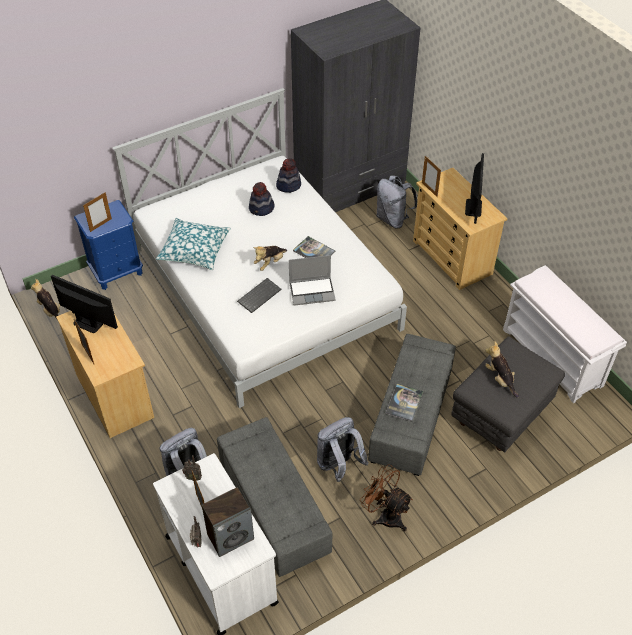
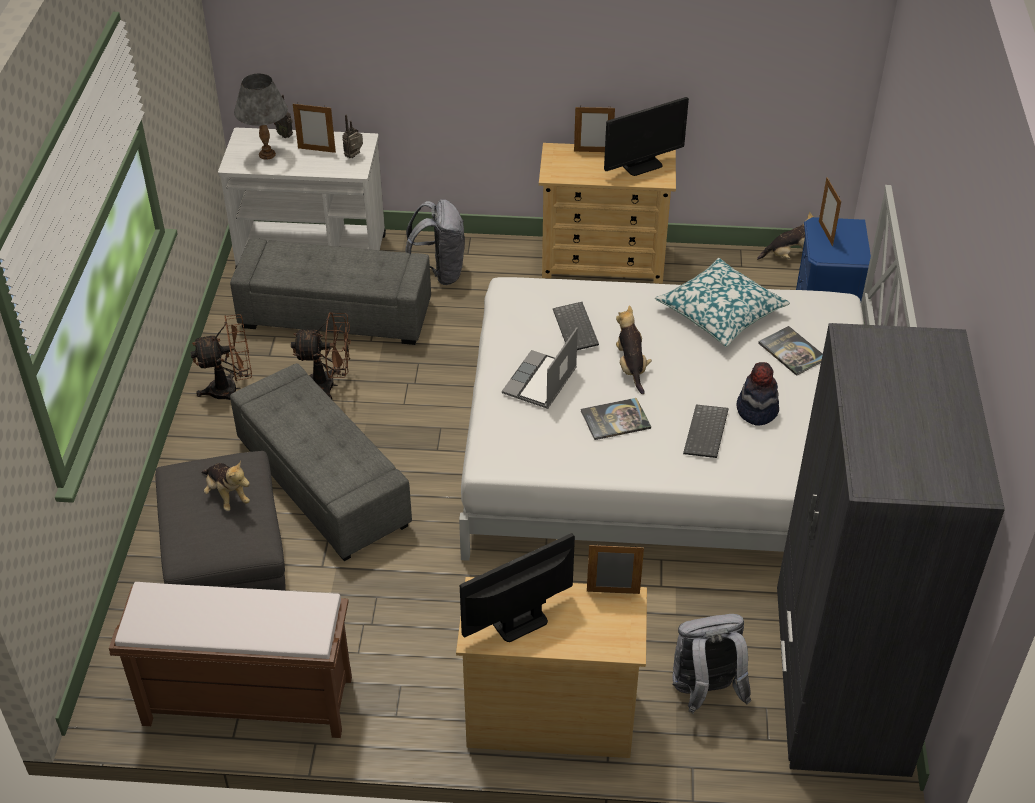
camera: 125 degrees right, 5 degrees down
speaker [202,487,254,557] -> grey table lamp [234,73,288,160]
hat [276,158,301,193] -> none
grey backpack [317,417,369,482] -> brown fan [291,312,351,399]
book [386,384,423,422] -> book moved to [758,326,823,376]
monitor [465,153,484,224] -> monitor turned 105 degrees clockwise [460,533,575,642]
plush toy [485,341,519,398] -> plush toy turned 45 degrees clockwise [201,460,250,511]
white bench [503,265,627,403] -> brown bench [109,582,352,738]
none -> keyboard [683,404,728,458]

